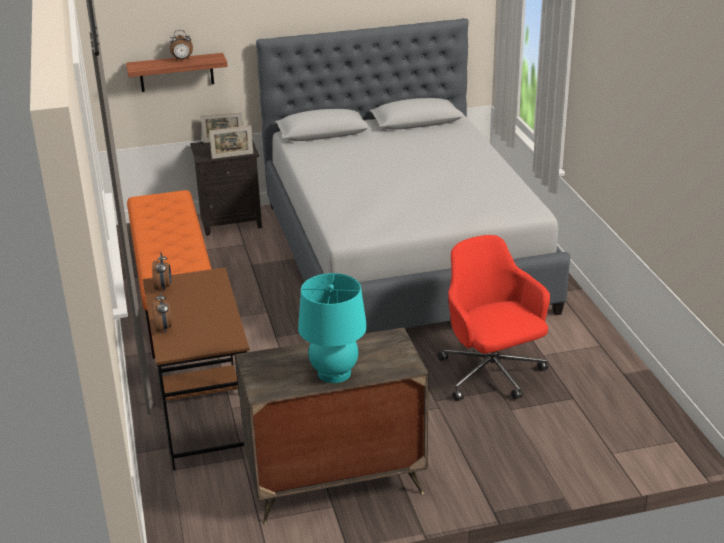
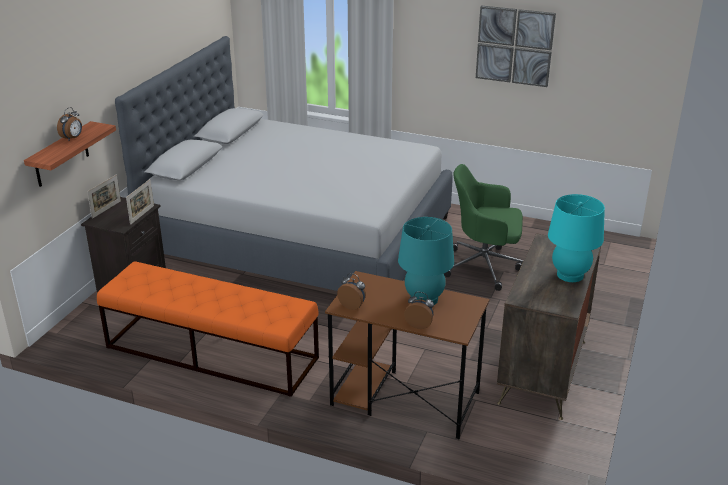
camera: 55 degrees left, 0 degrees up
red office chair [438,235,550,401] -> green office chair [444,164,523,291]
none -> turquoise table lamp [398,217,454,305]
none -> picture [476,5,556,87]

